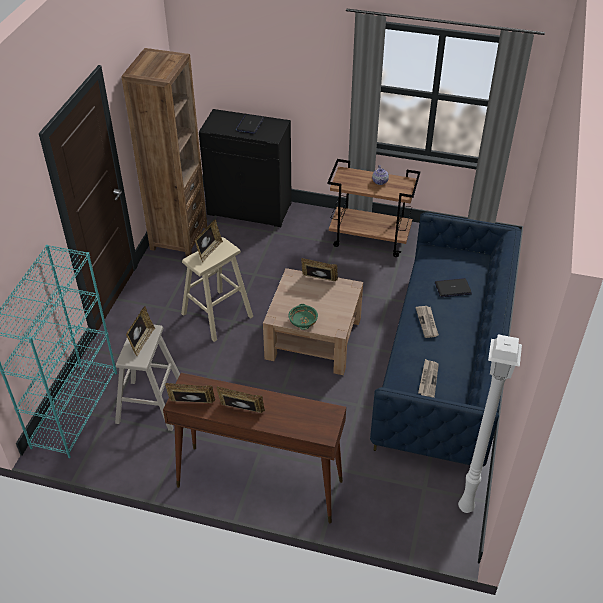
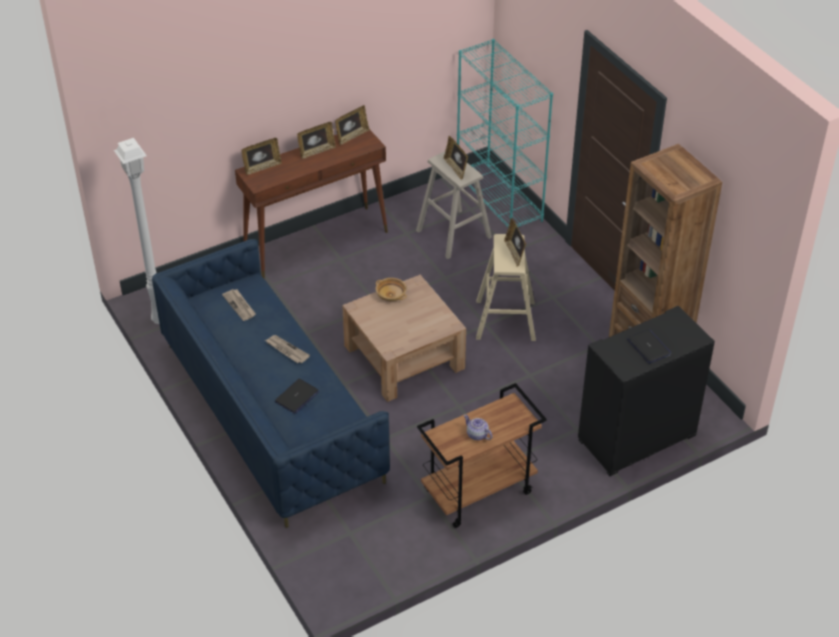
camera: 135 degrees right, 0 degrees up
green bowl [288,304,318,330] -> beige bowl [376,278,407,301]
picture frame [301,258,338,281] -> picture frame moved to [241,138,282,175]

